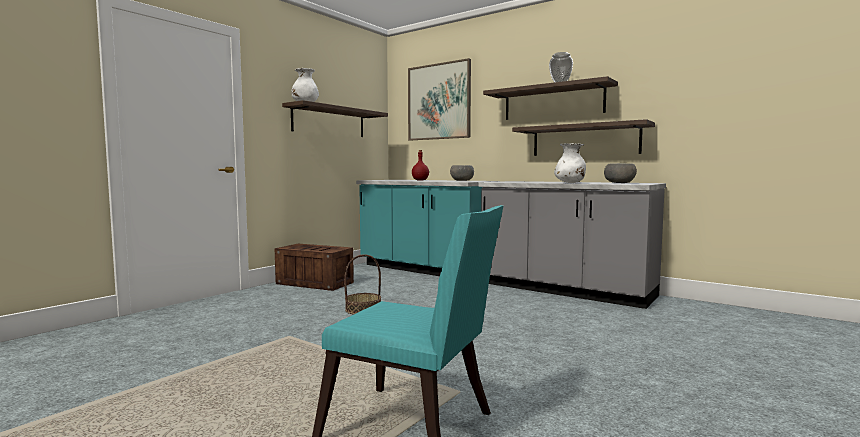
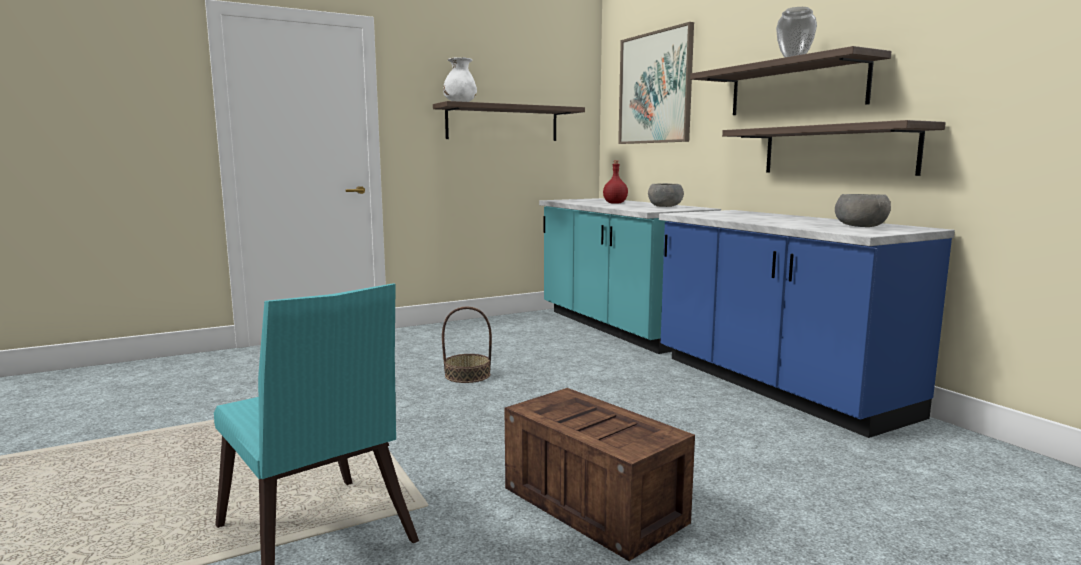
camera: 25 degrees right, 5 degrees up
crate [275,244,354,291] -> crate moved to [504,388,695,561]
grey counter [478,181,666,309] -> blue counter [659,210,955,438]
white vase [554,143,586,183] -> none

